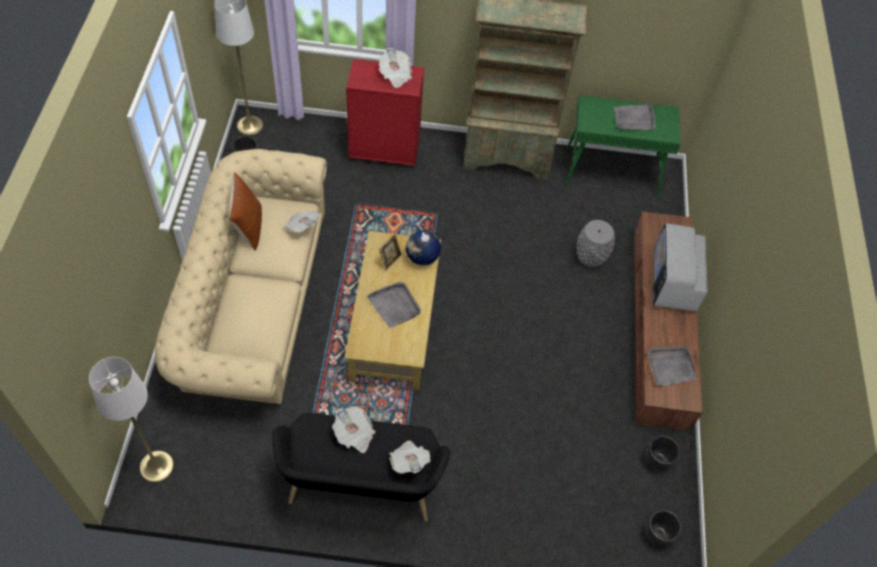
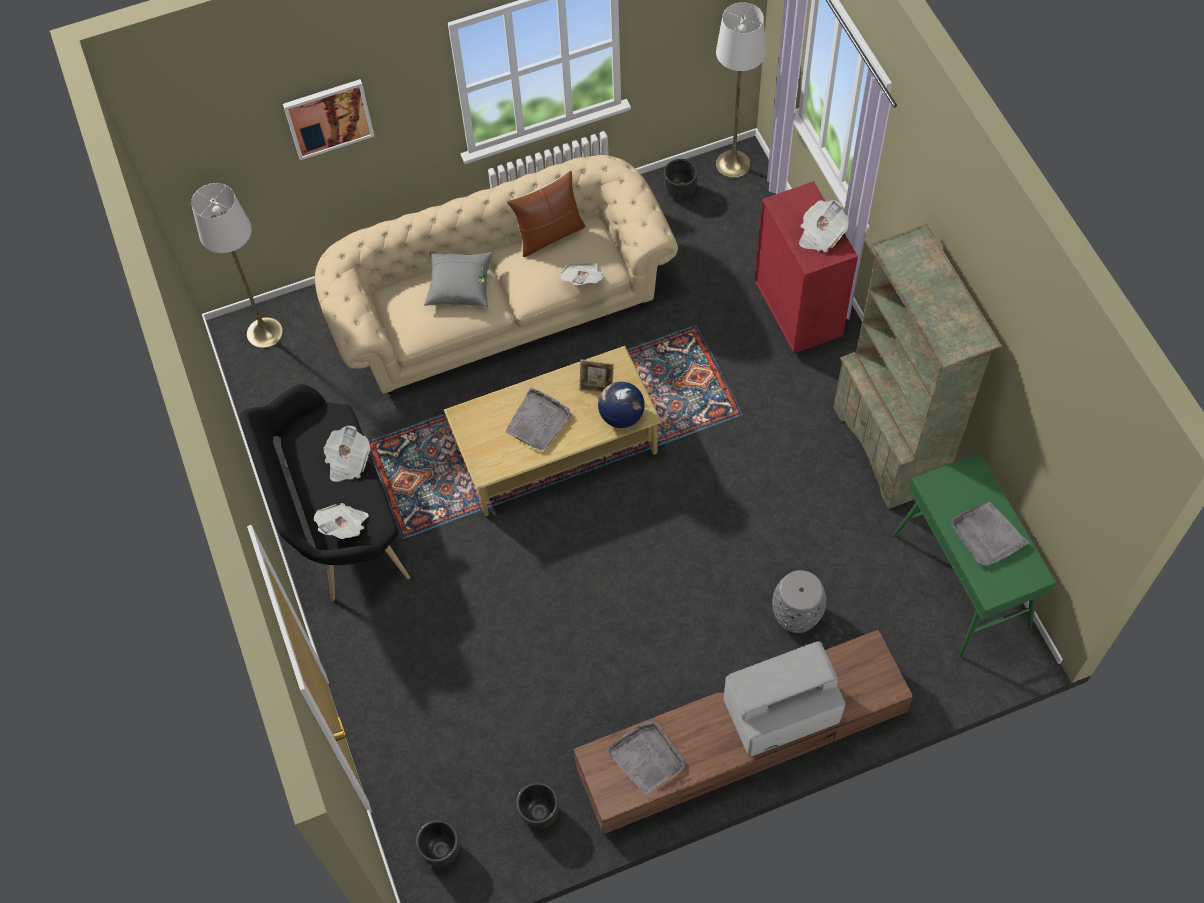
camera: 70 degrees right, 5 degrees up
none -> picture [283,79,374,160]
none -> grey pillow [424,252,492,307]

